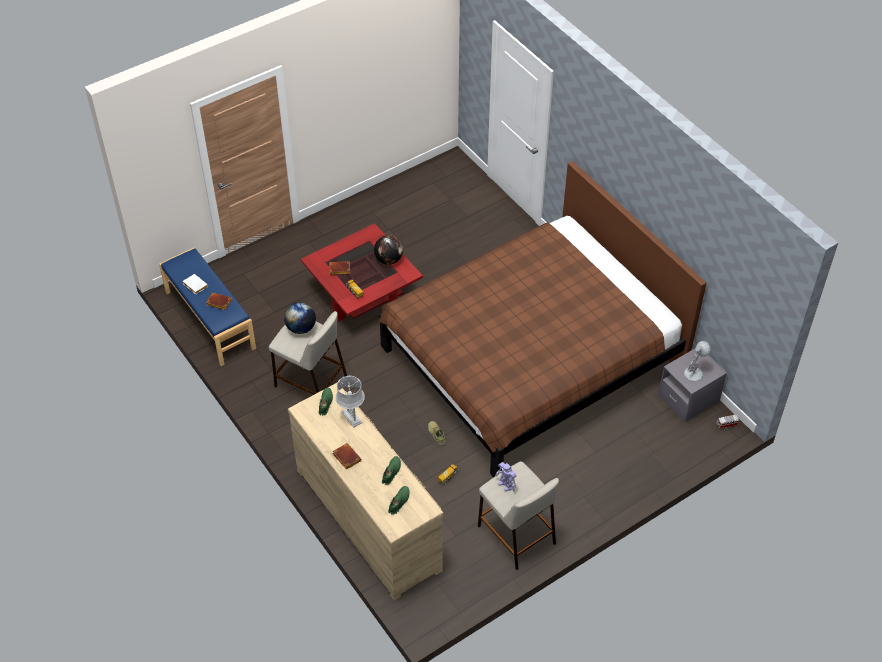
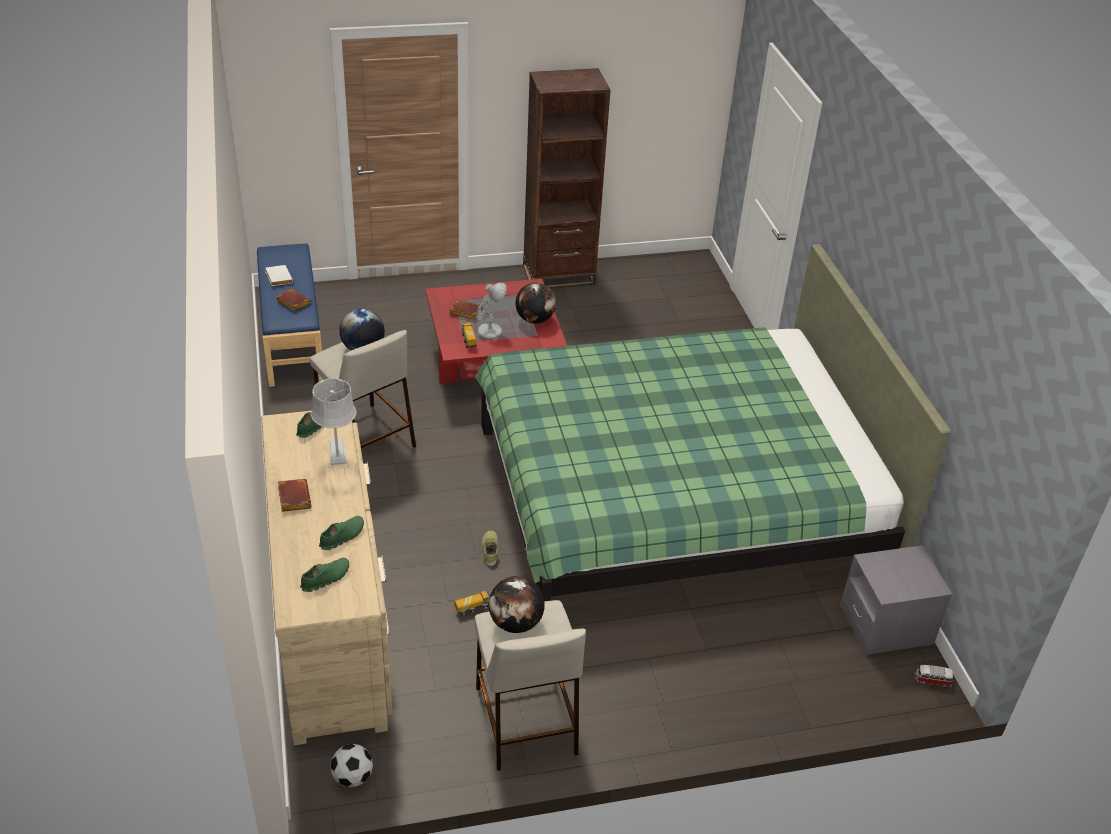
camera: 20 degrees right, 10 degrees down
brown bed [379,161,707,477] -> green bed [475,244,951,601]
toy robot [495,462,516,492] -> globe [489,576,545,633]
white table lamp [684,341,710,382] -> white table lamp moved to [476,283,507,338]
none -> football [330,744,373,787]
none -> brown bookcase [523,68,610,289]

